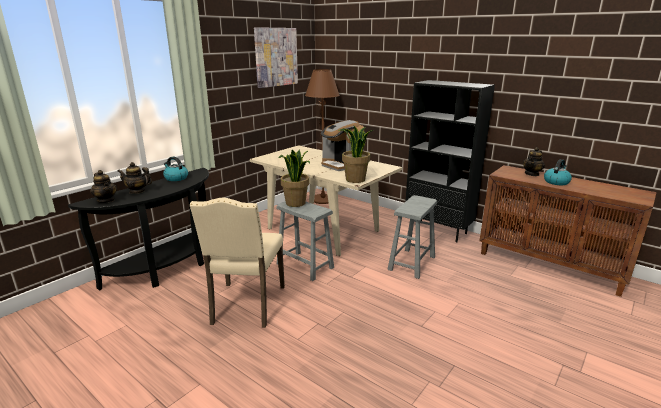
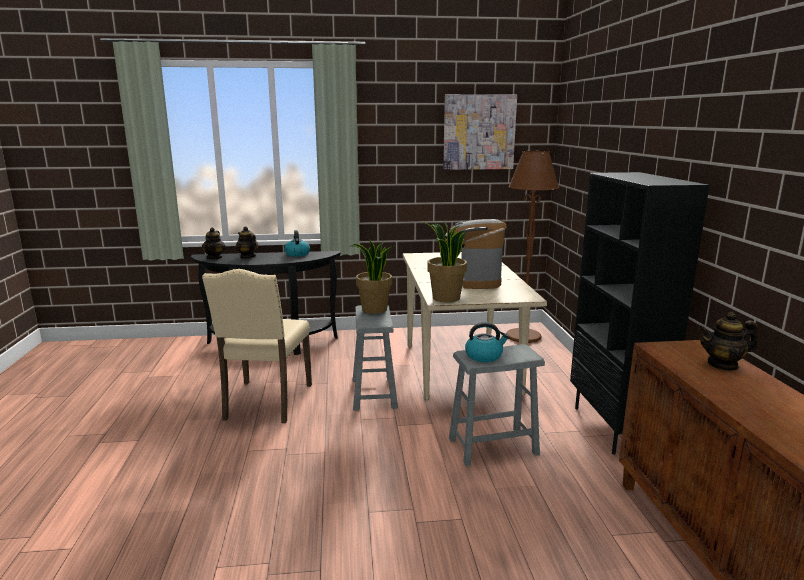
camera: 45 degrees right, 5 degrees down
beige chair [190,197,285,328] -> beige chair turned 45 degrees counterclockwise [202,269,312,423]
kettle [544,159,572,185] -> kettle moved to [465,322,509,362]

